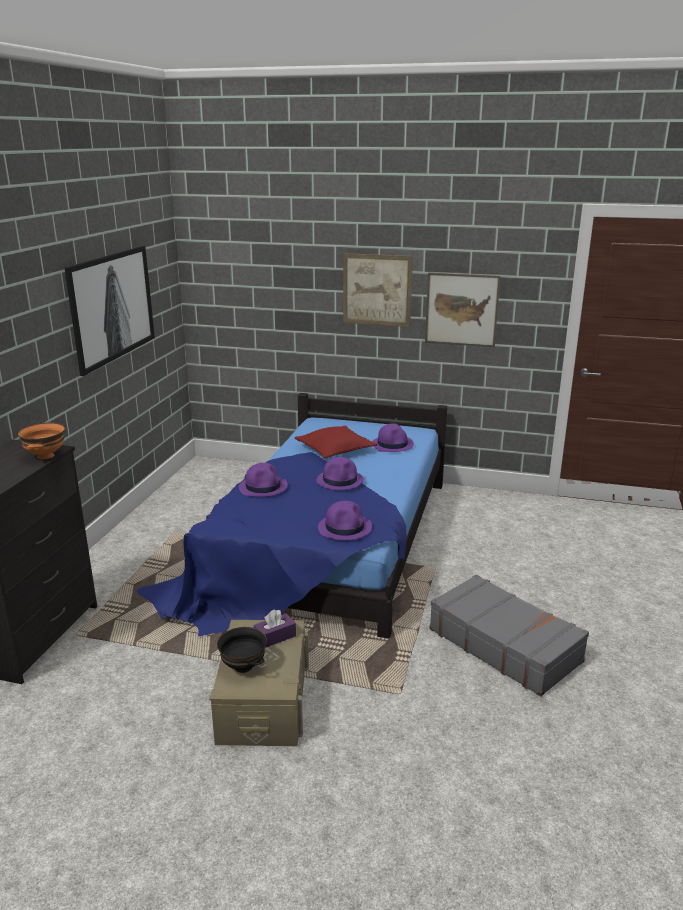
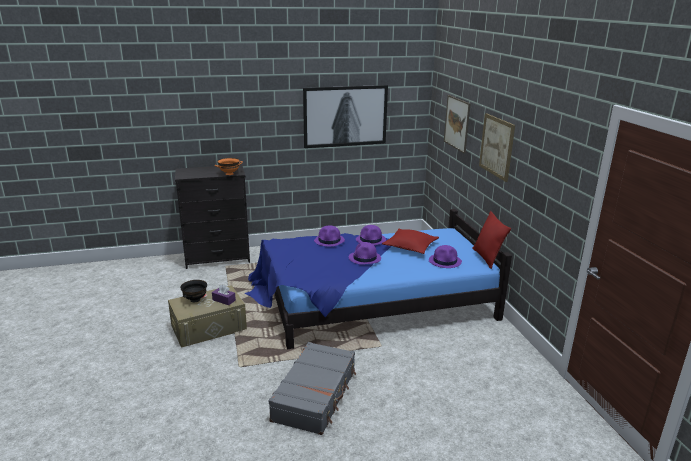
camera: 60 degrees right, 0 degrees up
purple hat [318,501,372,540] -> purple hat moved to [356,225,386,246]
picture [425,273,500,347] -> picture moved to [444,95,470,154]
none -> red pillow [472,211,511,269]

